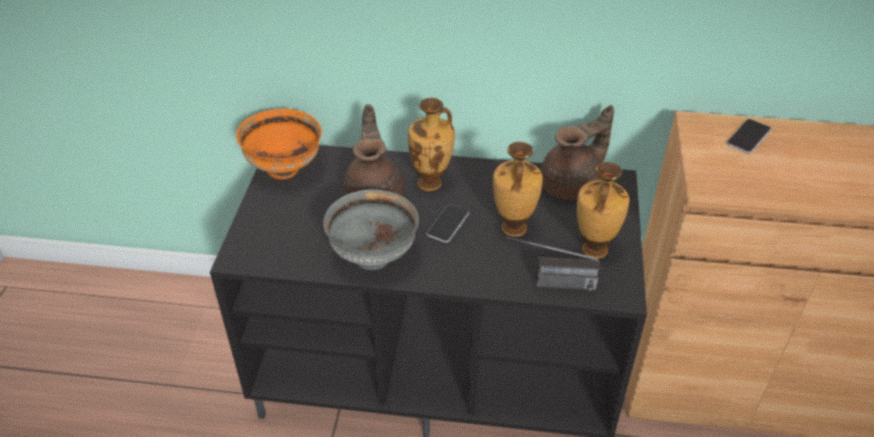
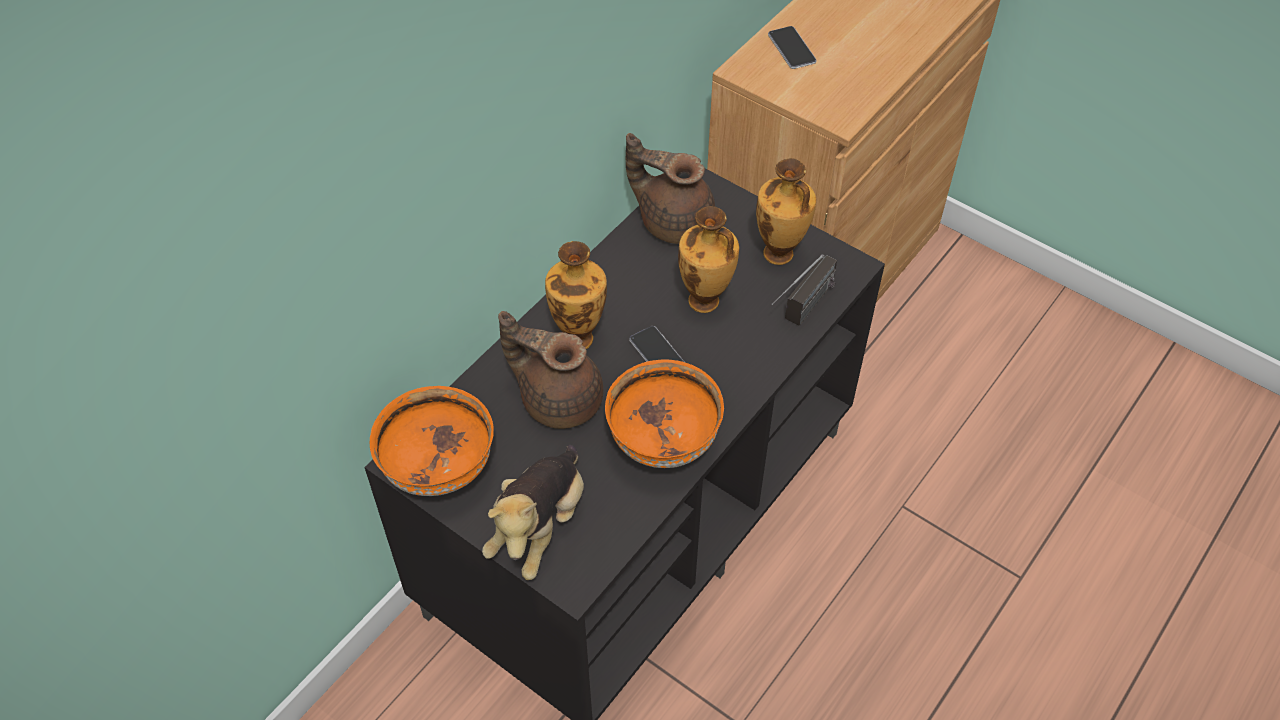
camera: 60 degrees left, 10 degrees up
grey bowl [323,189,419,270] -> orange bowl [605,359,724,468]
brown teapot [541,105,614,200] -> brown teapot turned 60 degrees counterclockwise [626,133,715,244]
none -> plush toy [482,445,584,580]

